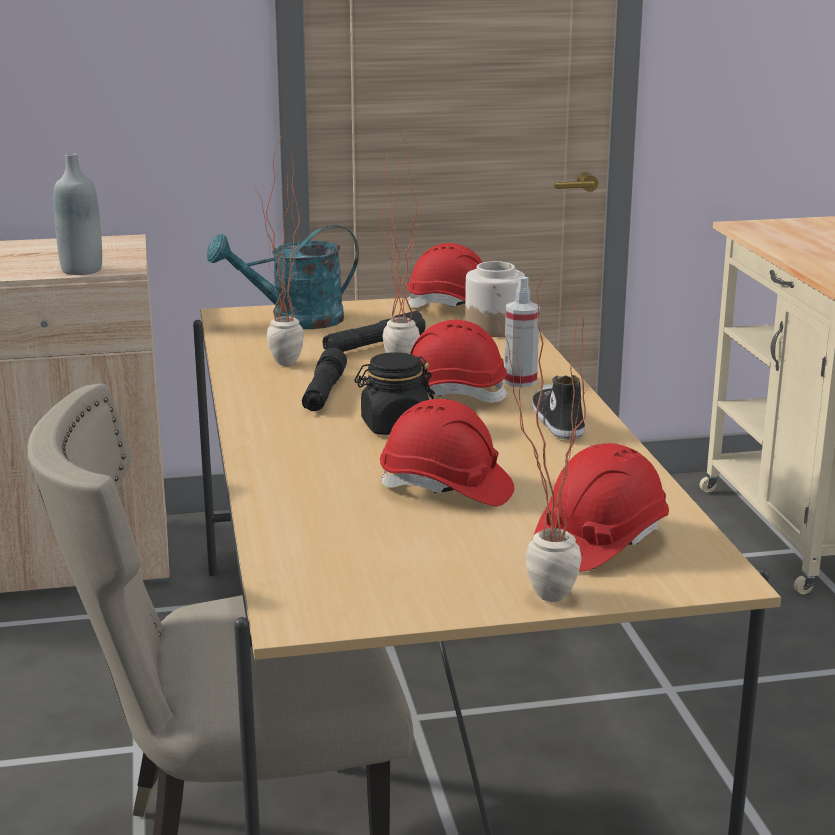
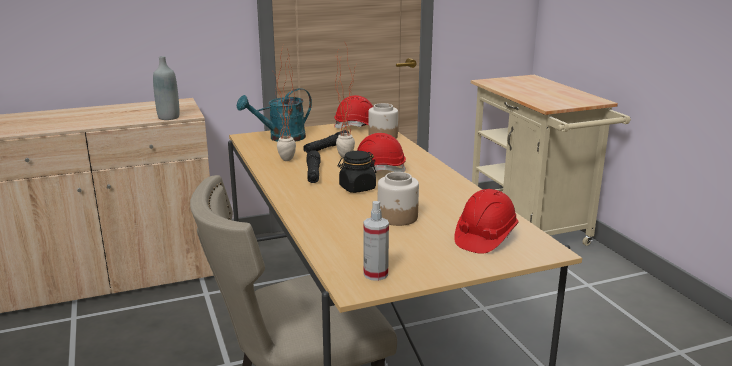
camera: 10 degrees left, 0 degrees up
red hard hat [380,399,514,506] -> jar [378,172,419,226]
potted plant [498,269,587,602] -> none
spray bottle [504,276,540,387] -> spray bottle moved to [364,201,389,281]
shoe [532,375,585,440] -> none

